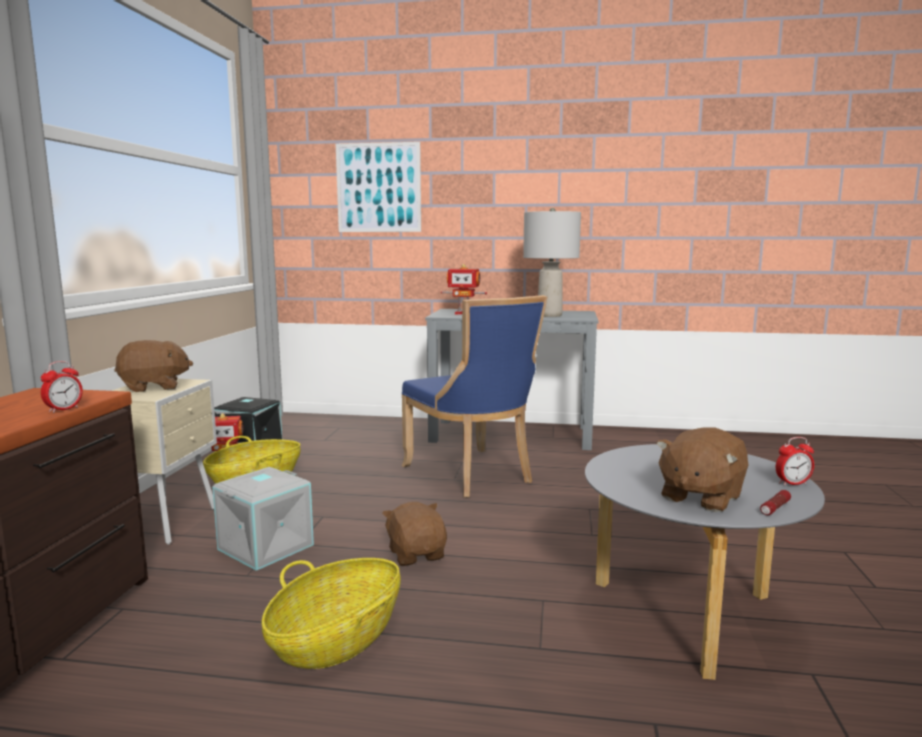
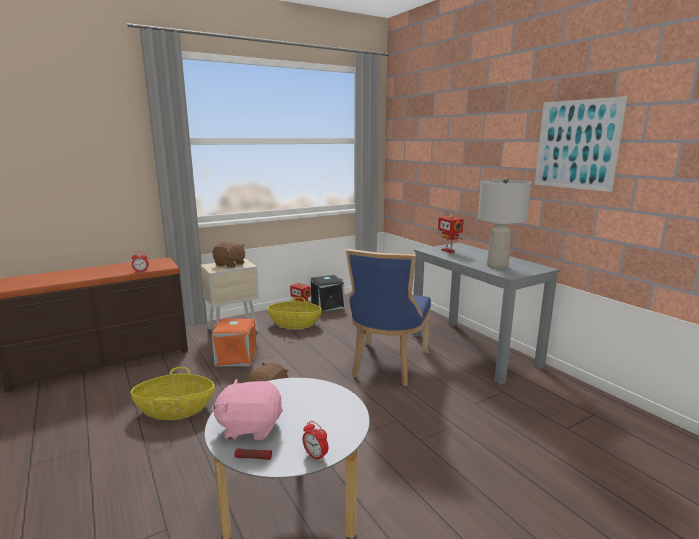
camera: 50 degrees right, 5 degrees up
grey storage box [212,467,314,571] -> orange storage box [212,319,257,366]
picture [336,142,421,232] -> picture moved to [535,96,627,192]
brown plush toy [657,427,749,512] -> pink plush toy [211,379,283,440]

